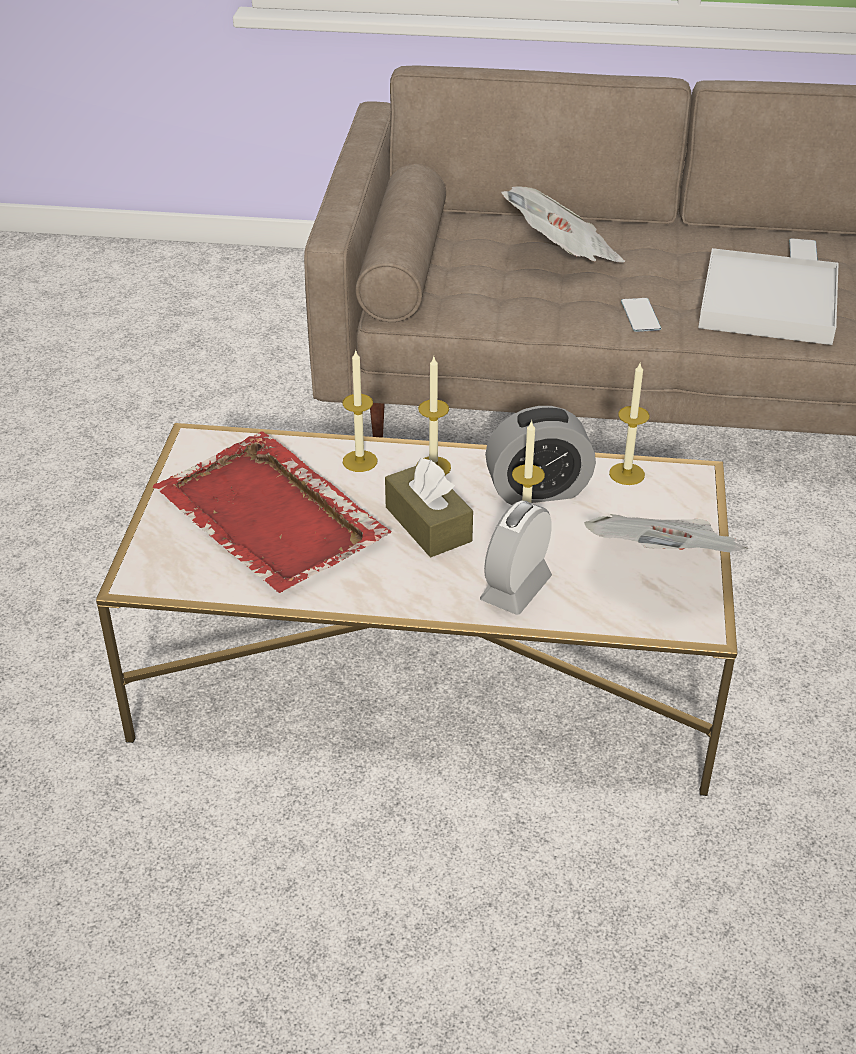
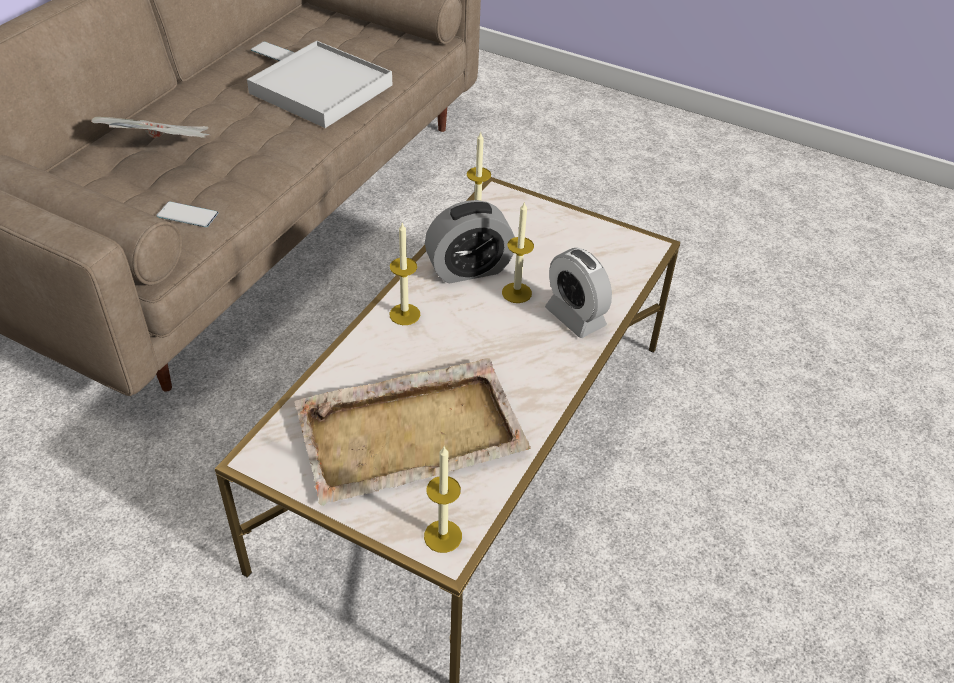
camera: 70 degrees left, 5 degrees up
red tray [153,431,392,593] -> beige tray [294,358,531,506]
candle [342,349,378,472] -> candle moved to [424,447,462,553]
brown tissue box [385,458,473,557] -> none
alarm clock [485,406,596,505] -> alarm clock turned 60 degrees clockwise [425,200,515,283]
newspaper [584,514,748,552] -> none
phone [621,298,661,332] -> phone moved to [156,201,218,227]

